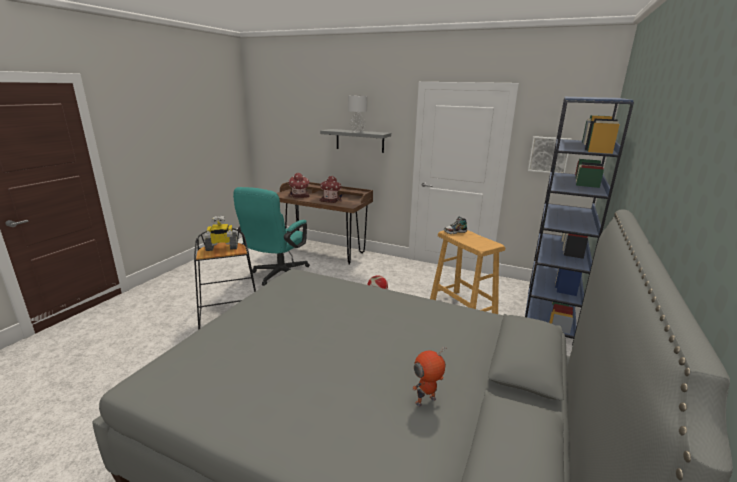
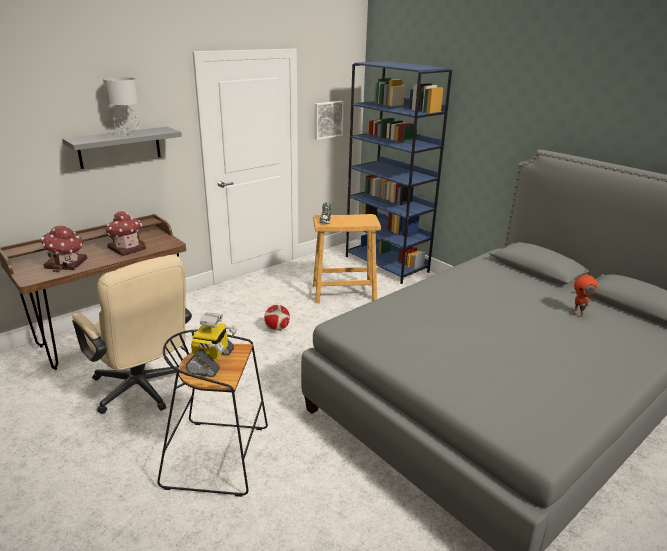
camera: 65 degrees left, 5 degrees up
turquoise office chair [233,187,310,286] -> beige office chair [72,255,192,414]

